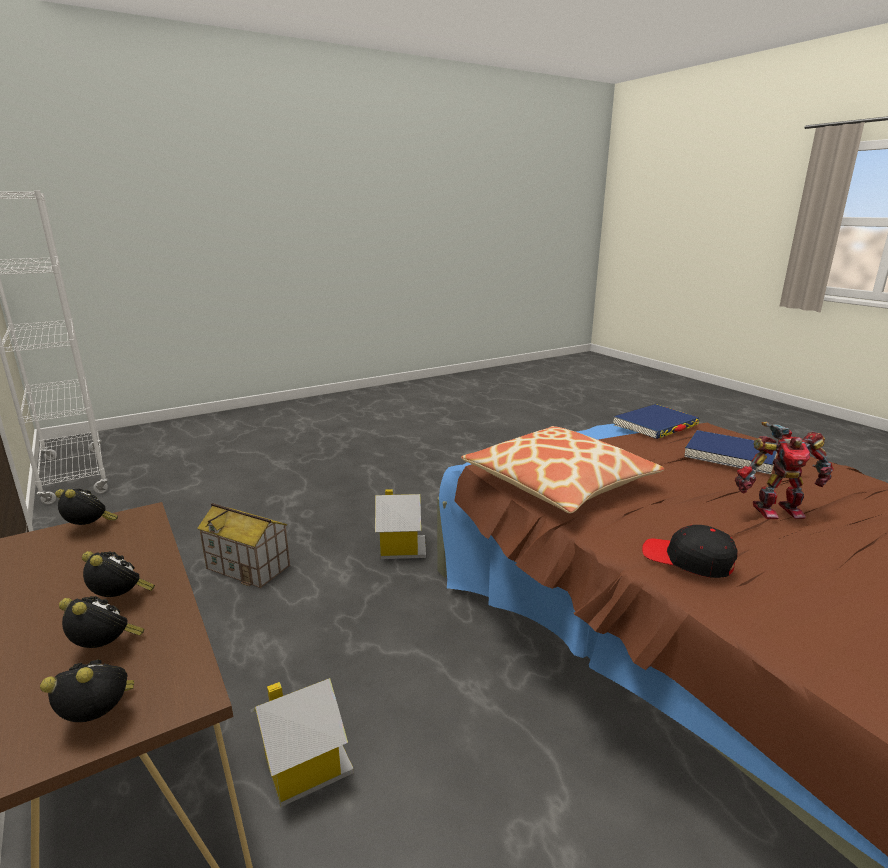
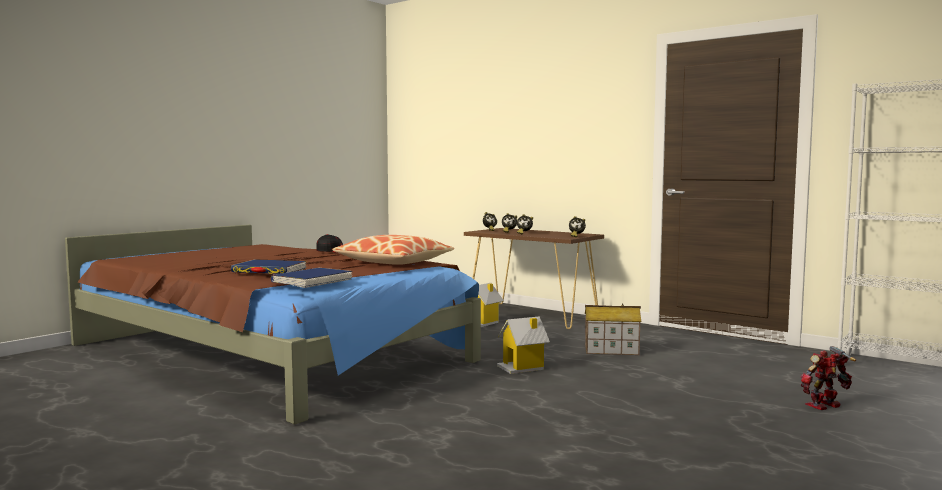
camera: 160 degrees right, 15 degrees down
toy robot [735,422,834,519] -> toy robot moved to [801,346,856,410]

